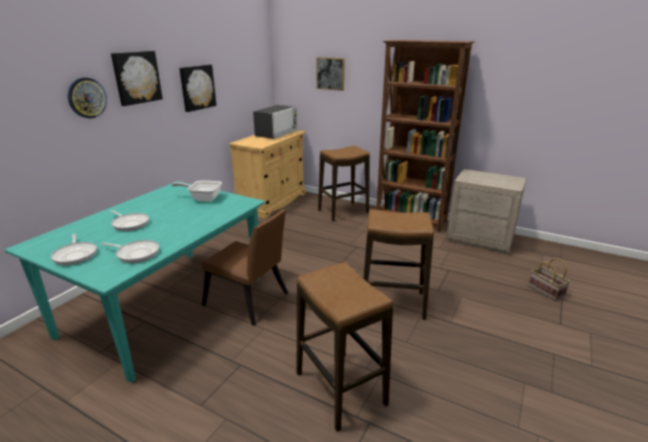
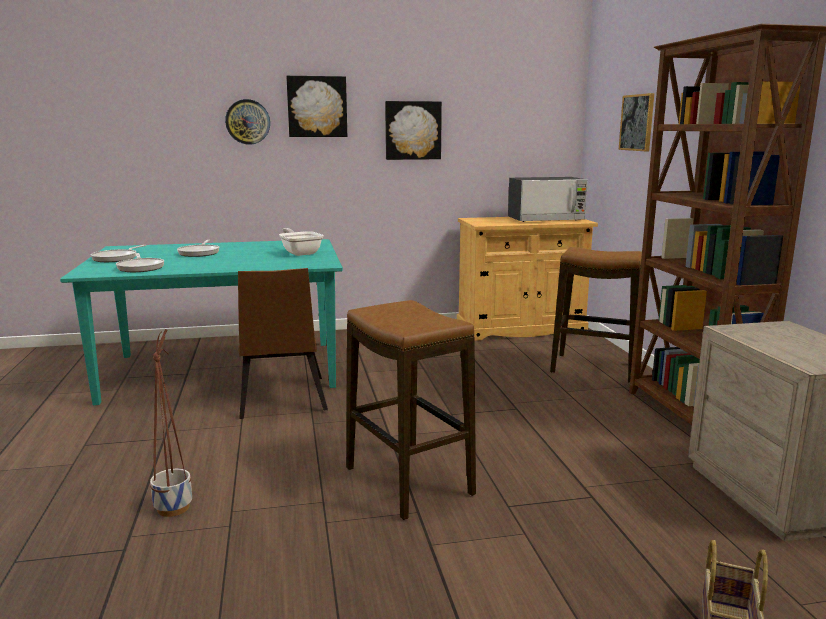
camera: 50 degrees right, 10 degrees down
stool [297,262,393,432] -> planter [150,329,192,517]

